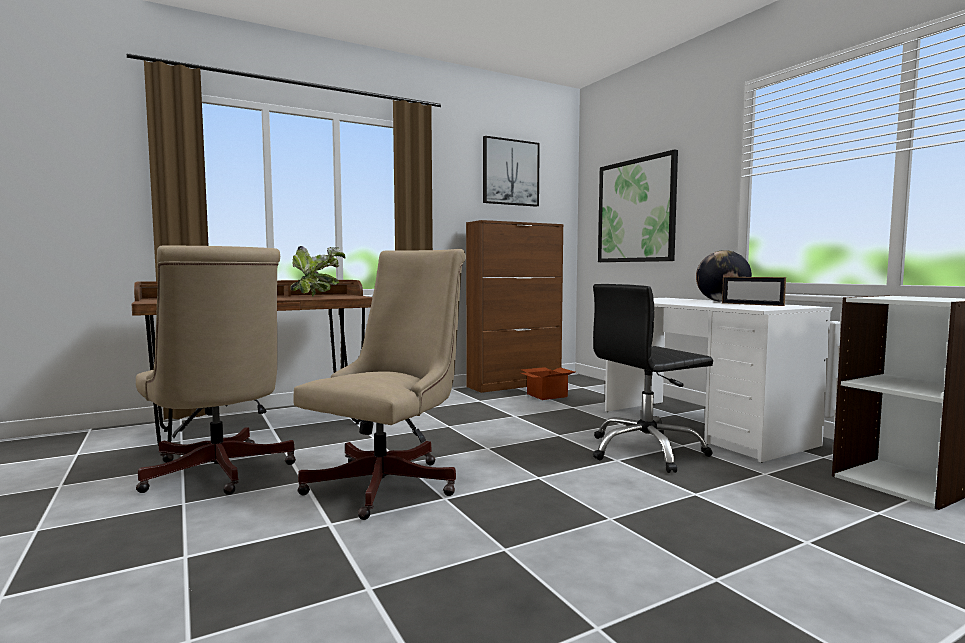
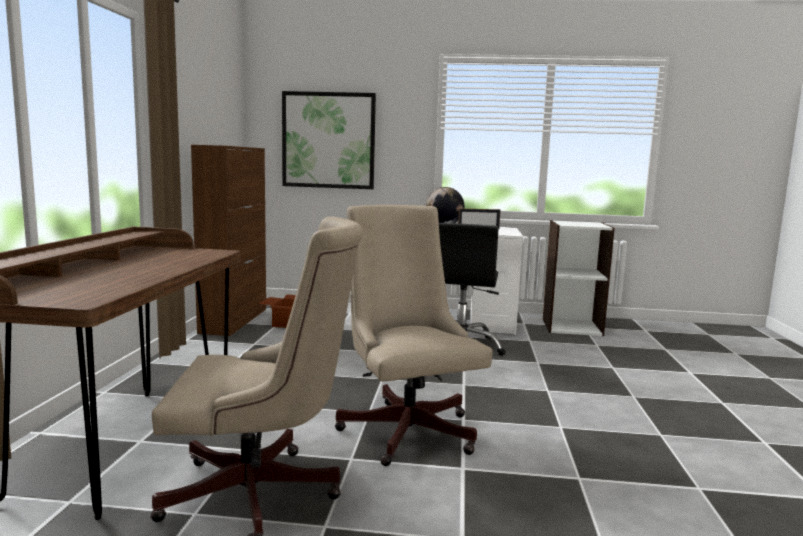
camera: 55 degrees left, 5 degrees up
potted plant [290,246,345,297] -> none
picture [483,136,540,207] -> none

